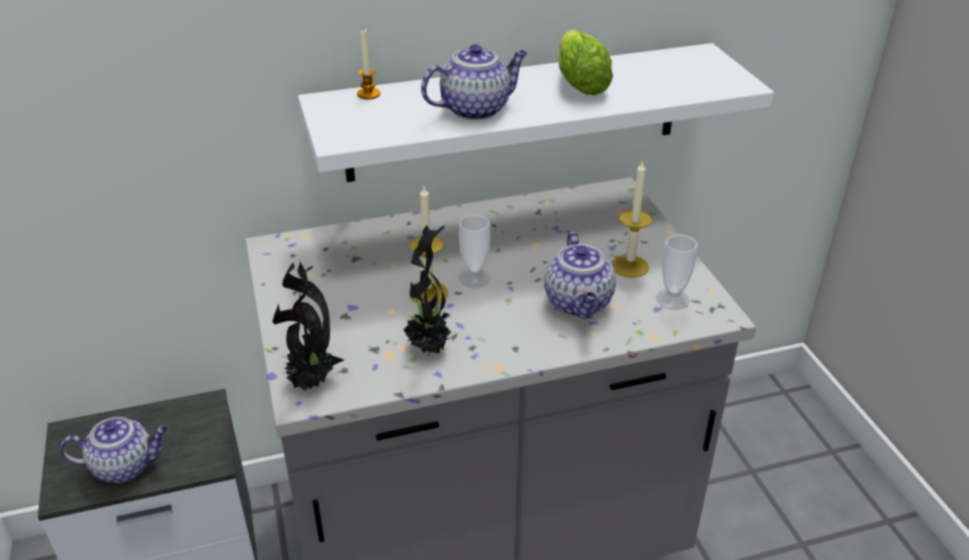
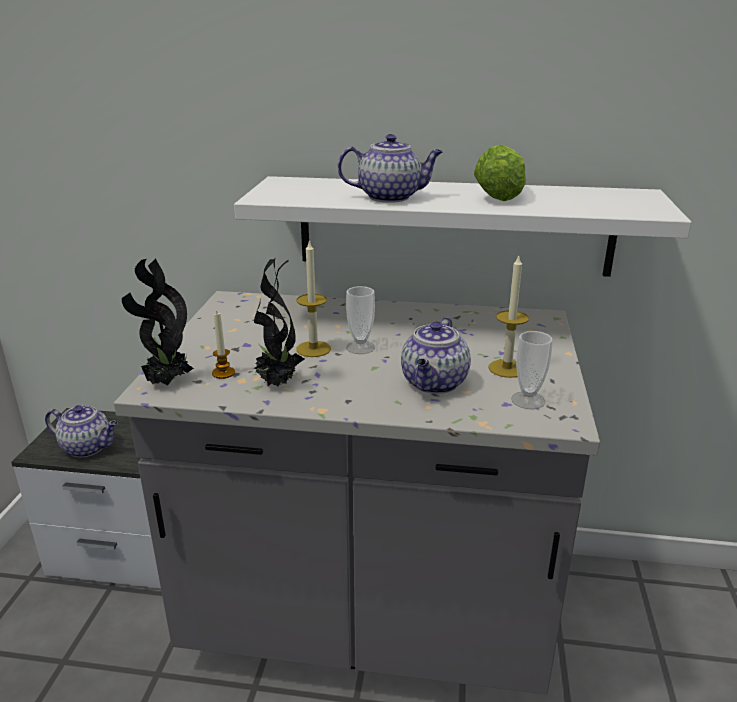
camera: 25 degrees right, 10 degrees down
candle [357,28,380,100] -> candle moved to [212,313,235,379]

